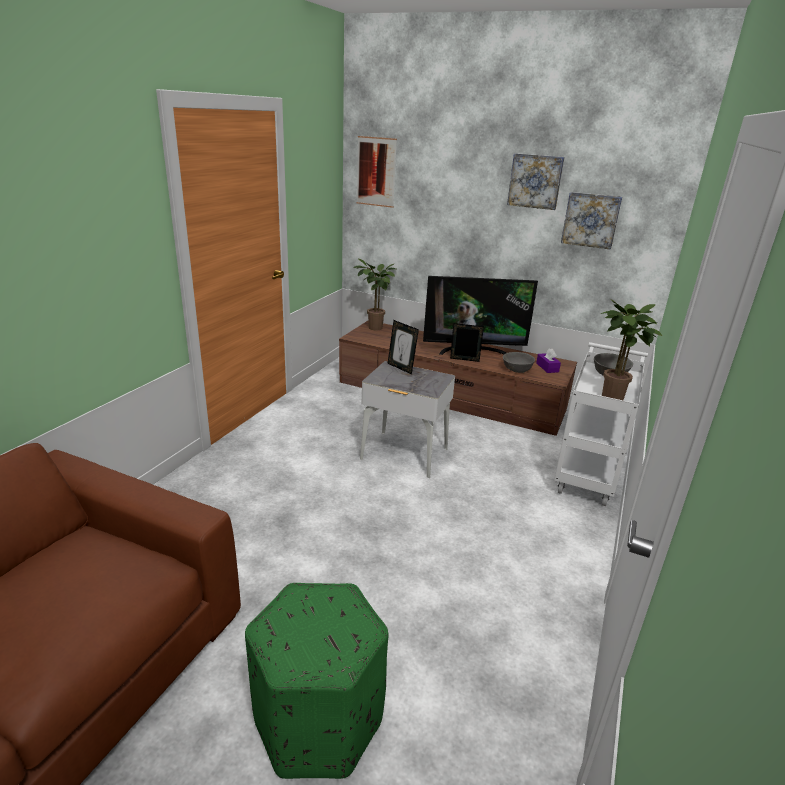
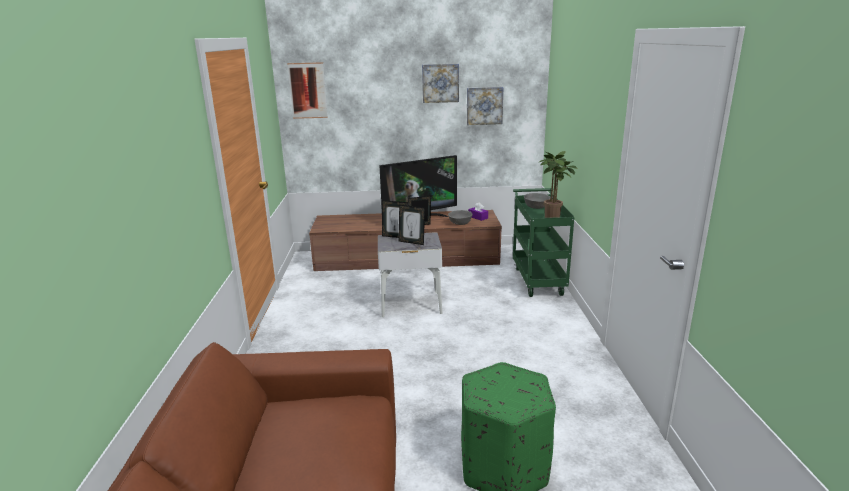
camera: 25 degrees left, 5 degrees down
potted plant [353,259,396,330] -> none
white cart [554,342,648,506] -> green cart [513,188,574,297]
none -> picture frame [399,205,425,245]

